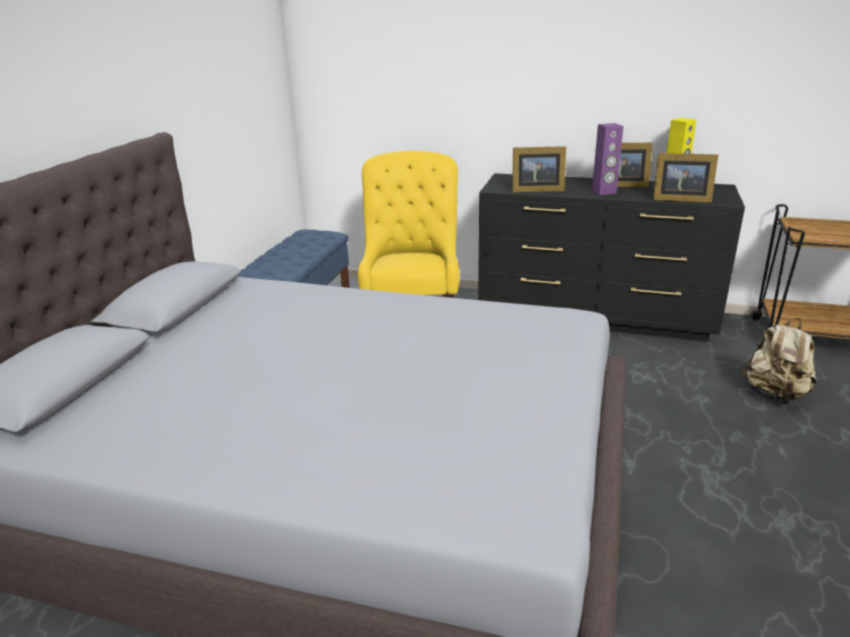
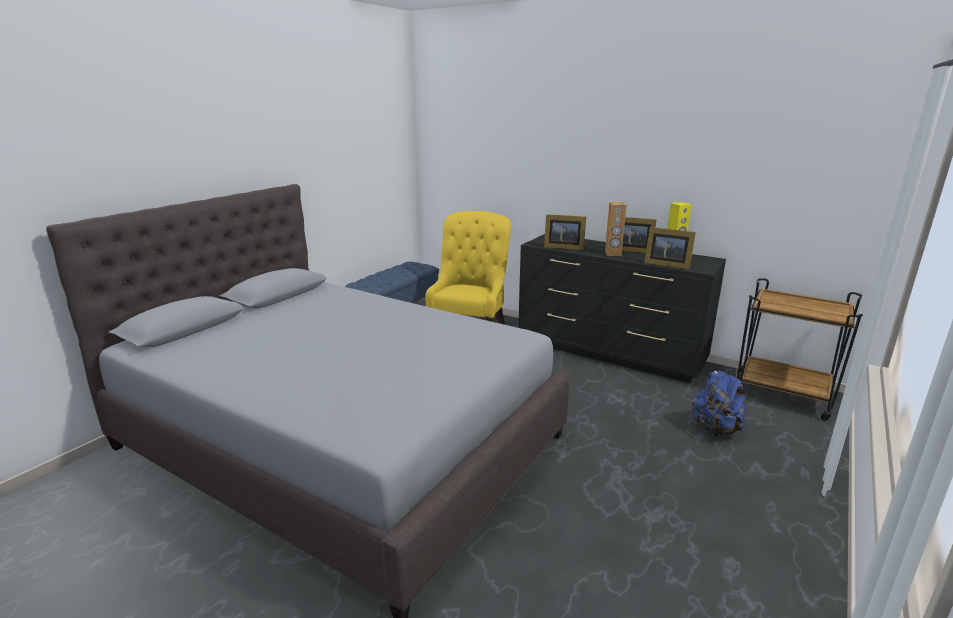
camera: 15 degrees right, 5 degrees down
purple speaker [592,123,624,195] -> brown speaker [605,202,627,256]
beige backpack [742,318,817,405] -> blue backpack [692,367,747,437]

